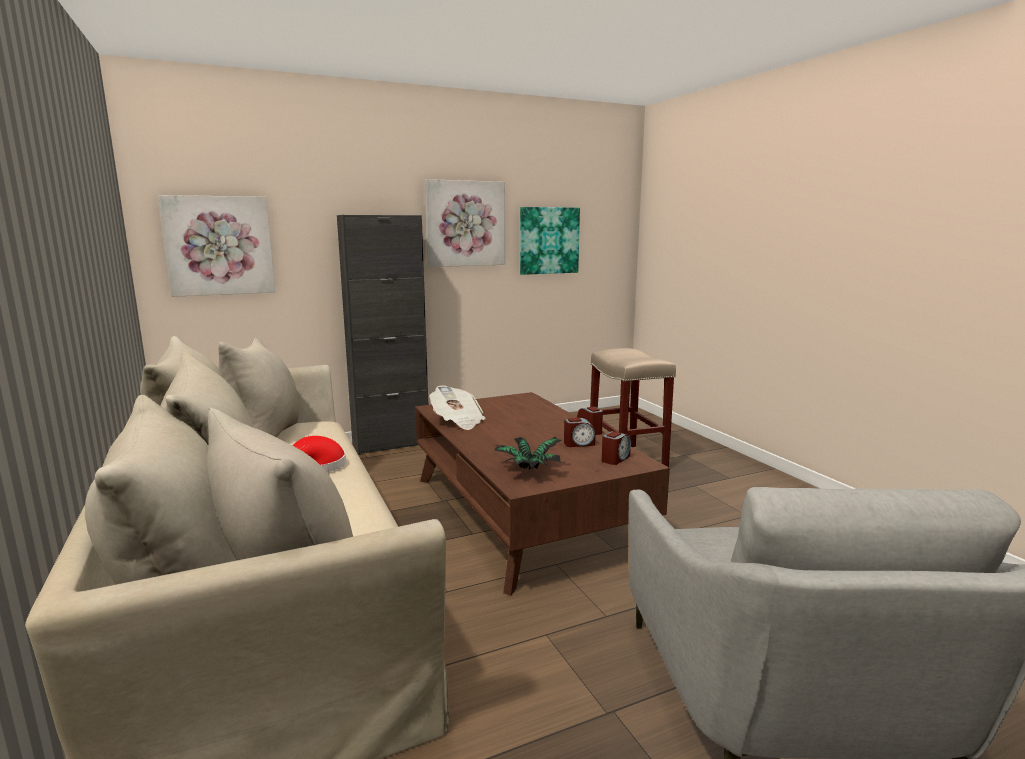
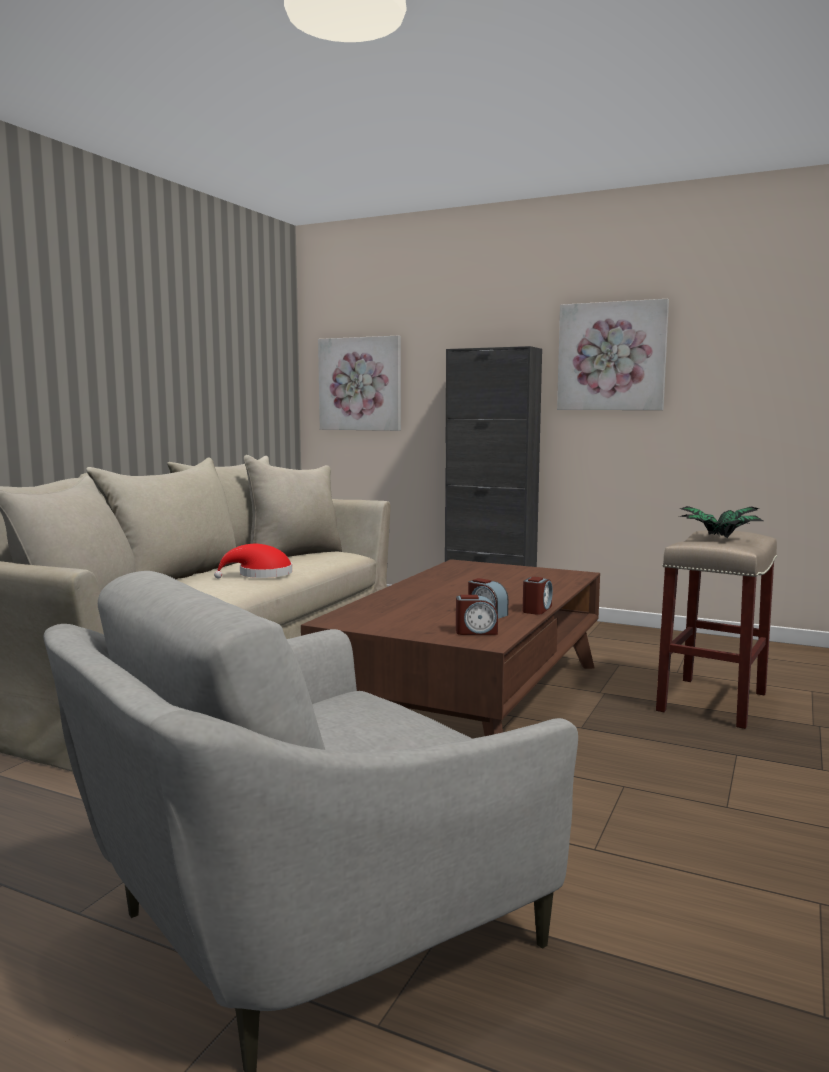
camera: 50 degrees right, 5 degrees down
newspaper [429,385,485,430] -> none
potted plant [494,437,562,470] -> potted plant moved to [678,506,763,538]
picture [520,207,580,275] -> none

